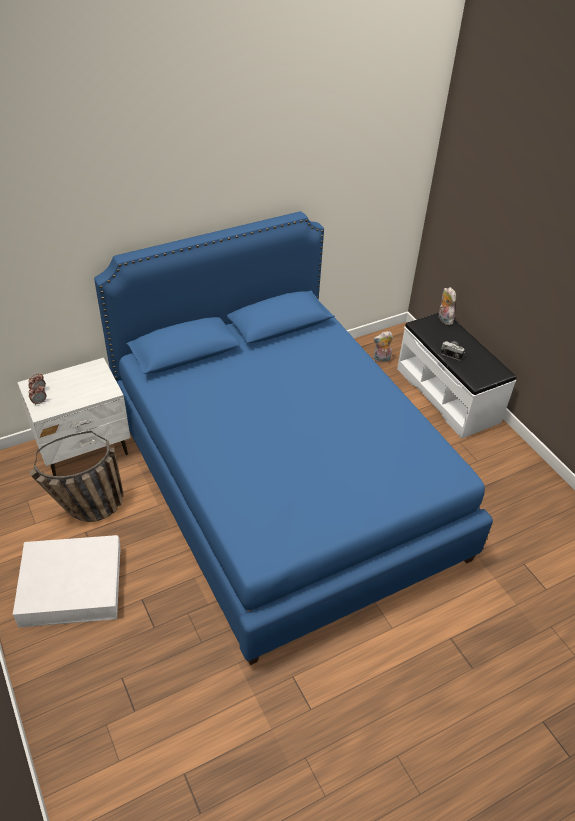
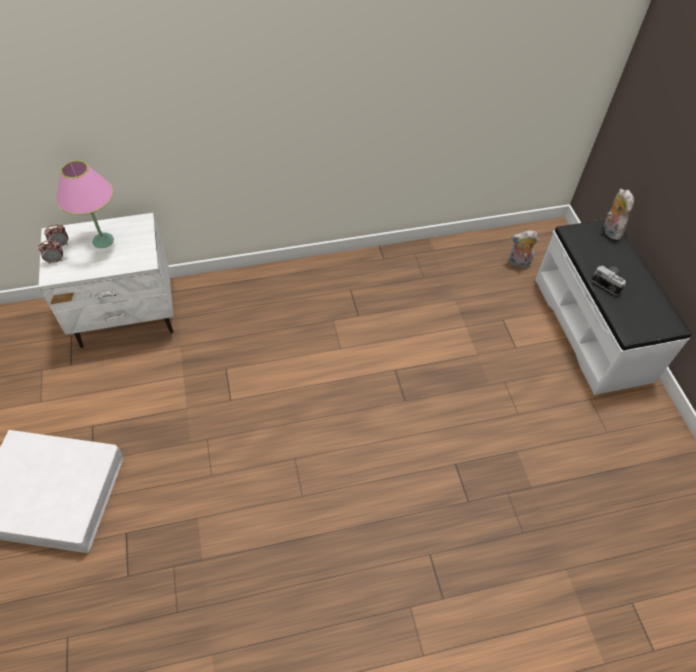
camera: 15 degrees right, 10 degrees up
basket [29,431,124,522] -> none
blue bed [94,211,493,665] -> none
none -> pink table lamp [56,161,114,248]

